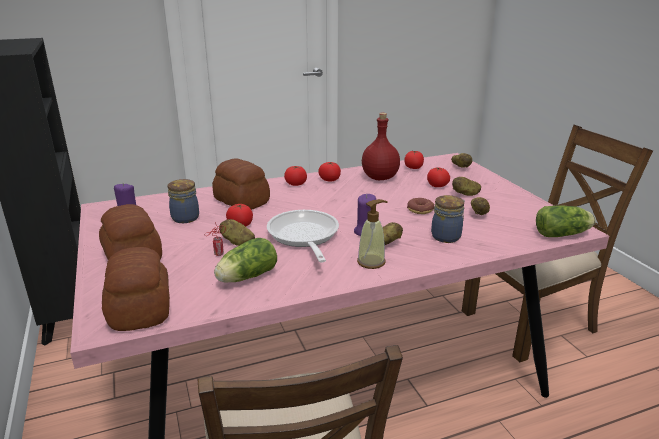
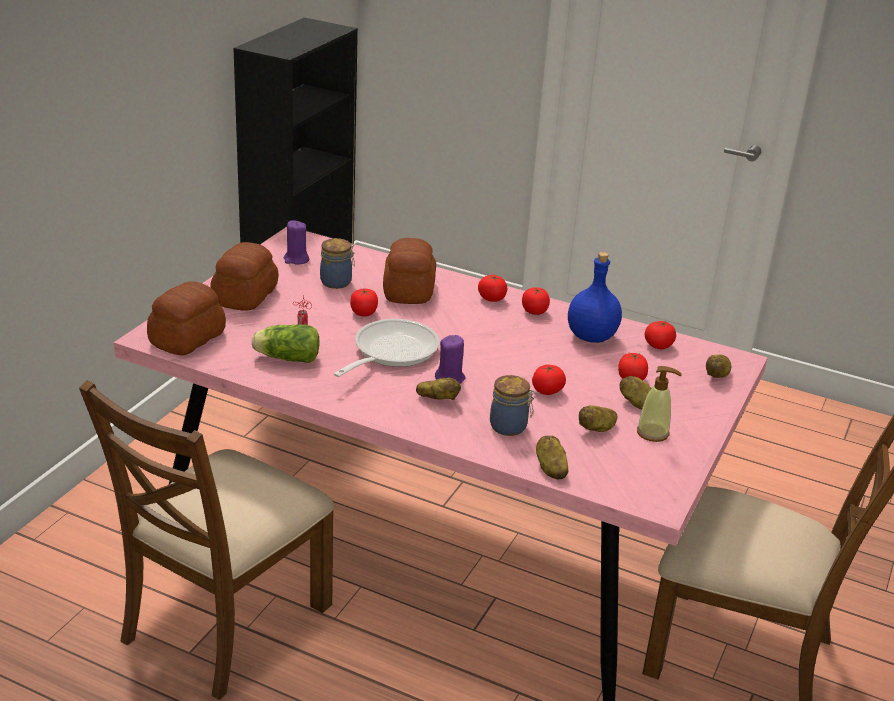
camera: 45 degrees right, 5 degrees up
potato [219,219,255,246] -> potato moved to [536,436,569,479]
soap dispenser [357,199,387,269] -> soap dispenser moved to [637,366,682,442]
red bottle [362,113,400,180] -> blue bottle [568,252,622,343]
donut [407,198,434,214] -> tomato [532,364,566,395]
lettuce [536,205,596,237] -> none

